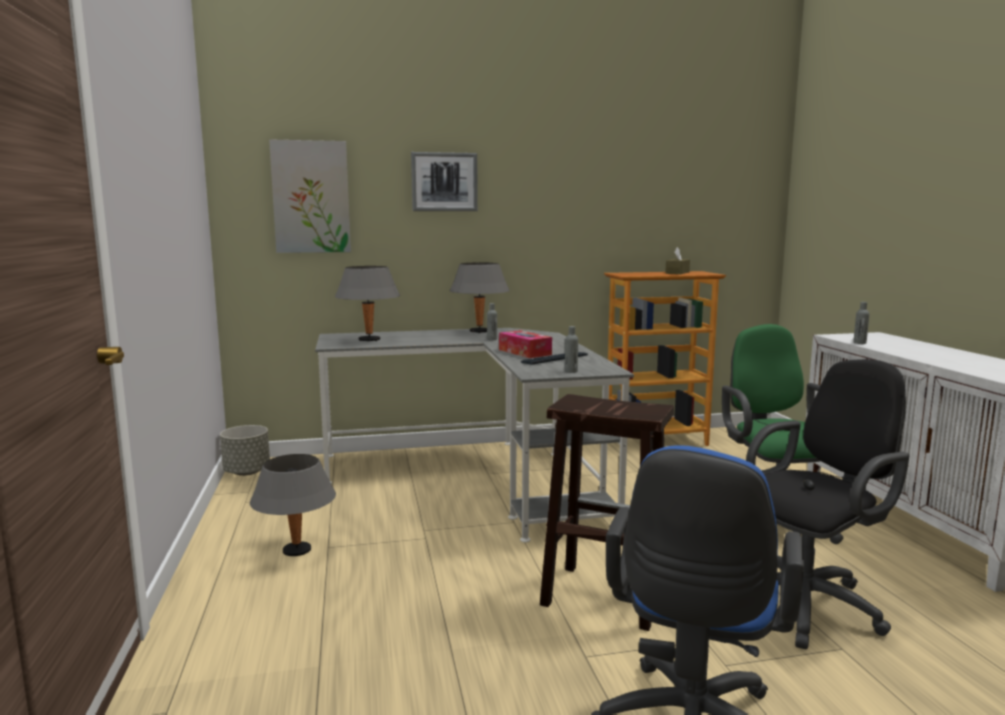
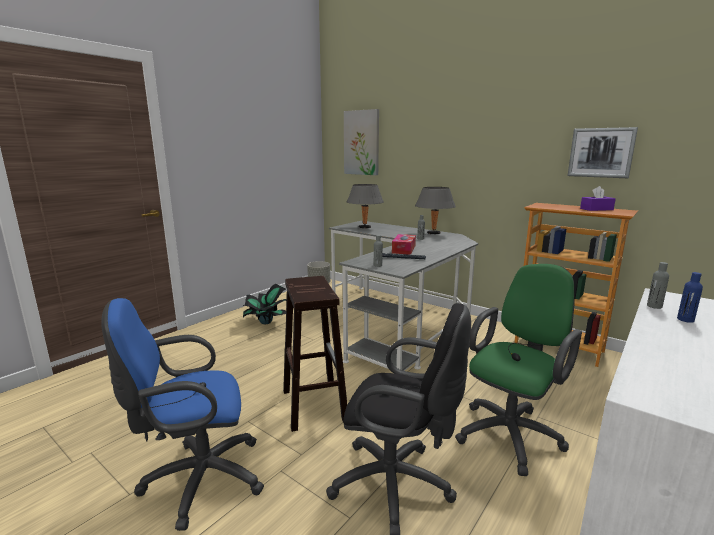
camera: 50 degrees right, 5 degrees up
grey table lamp [250,454,336,556] -> potted plant [243,284,287,324]
picture [411,152,478,211] -> picture moved to [568,127,638,178]
brown tissue box [665,247,690,274] -> purple tissue box [580,186,616,211]
none -> blue bottle [677,272,703,323]

